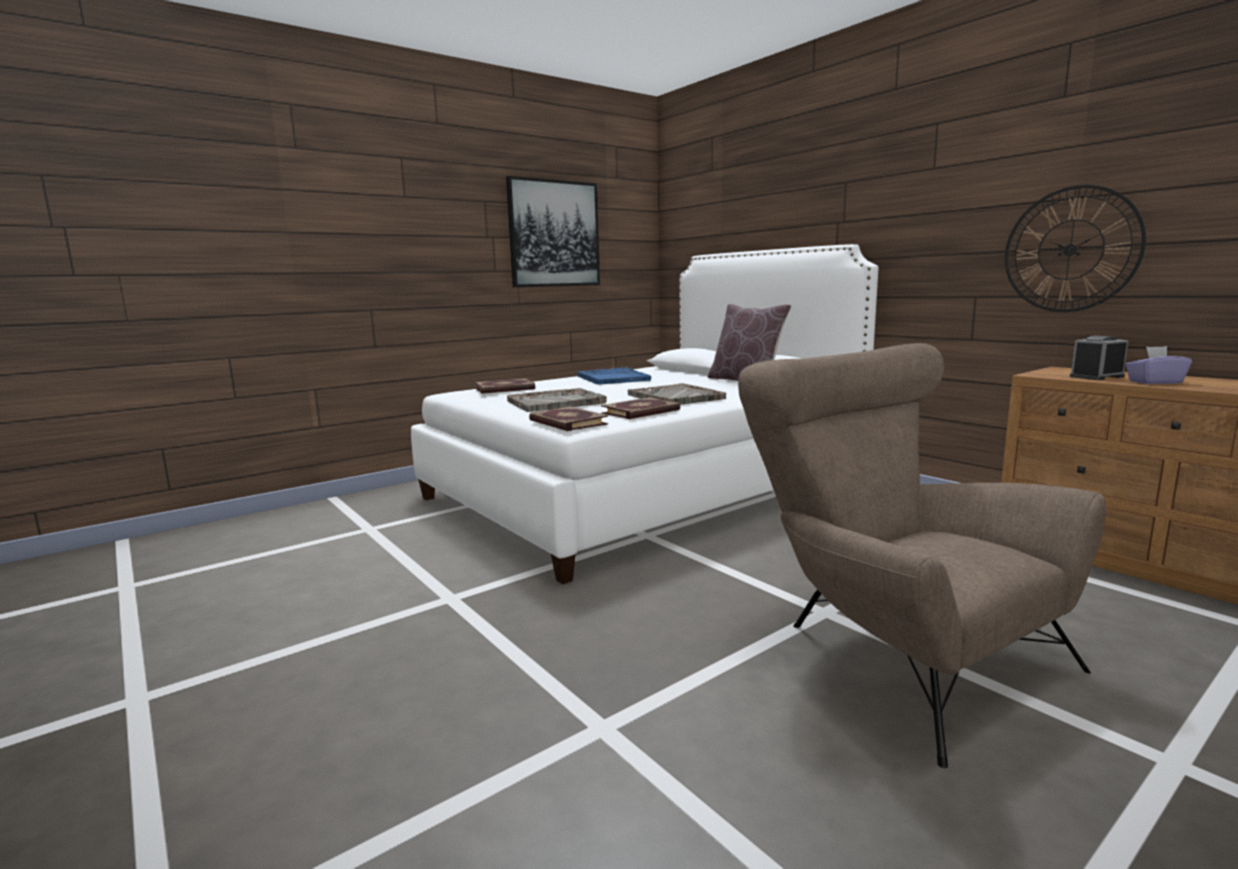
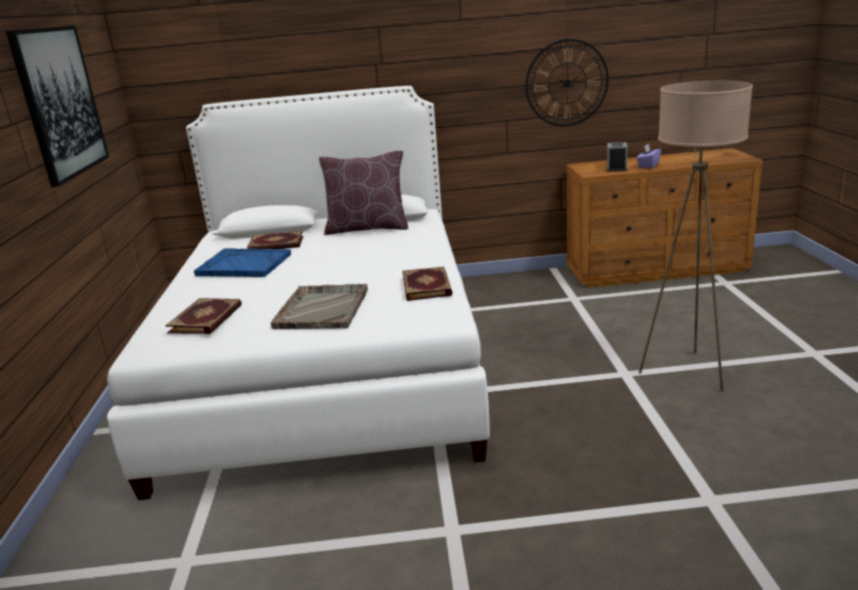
camera: 55 degrees left, 10 degrees up
book [529,406,608,431] -> book moved to [247,231,303,249]
grey tray [627,383,726,405] -> none
brown armchair [738,343,1106,768] -> beige floor lamp [639,81,753,392]

